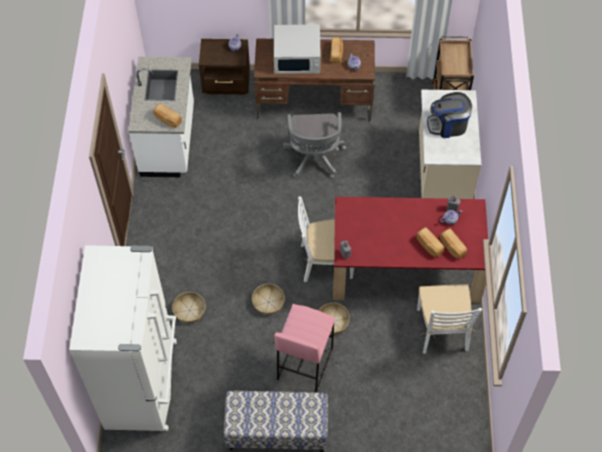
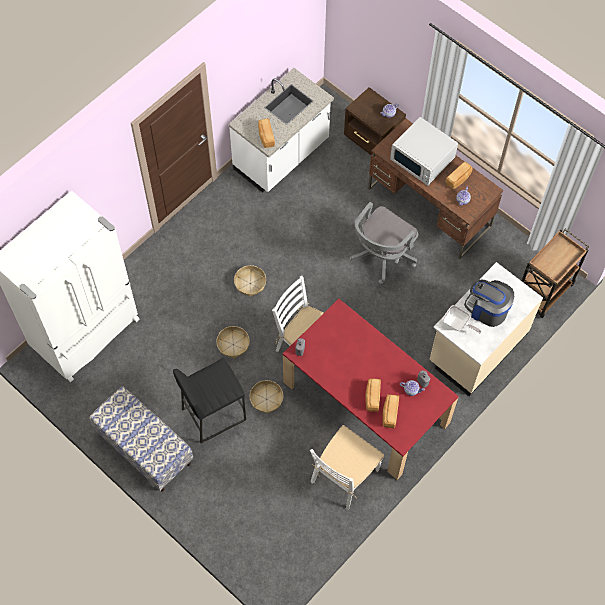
camera: 40 degrees right, 5 degrees up
basket [172,292,206,323] -> basket moved to [234,265,266,297]
pink stool [274,304,335,392] -> black stool [173,358,246,443]
none -> frying pan [443,305,481,333]

